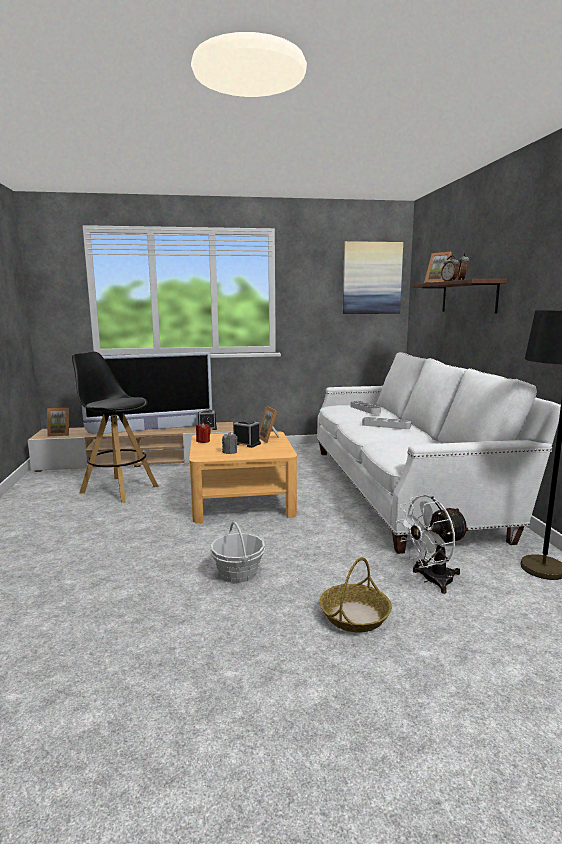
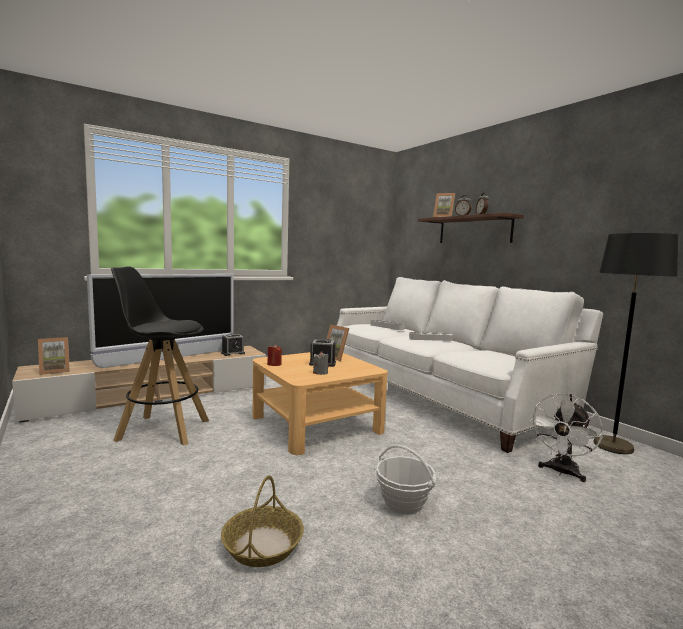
camera: 25 degrees left, 5 degrees down
basket [319,557,392,633] -> basket moved to [221,475,304,567]
picture [343,241,403,314] -> none

